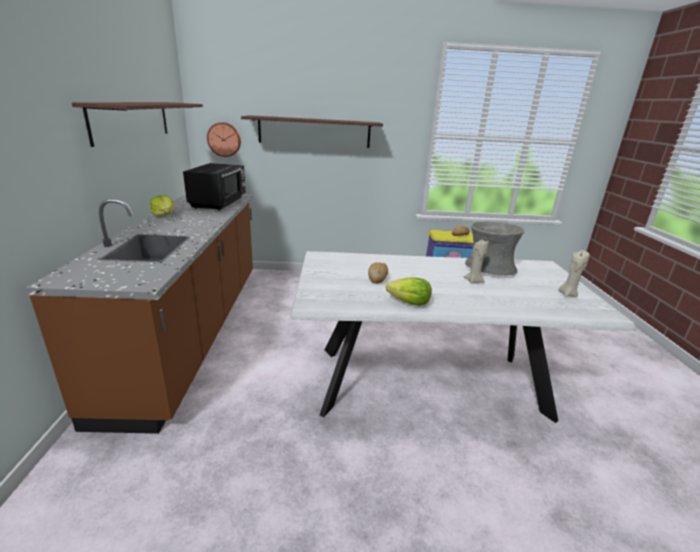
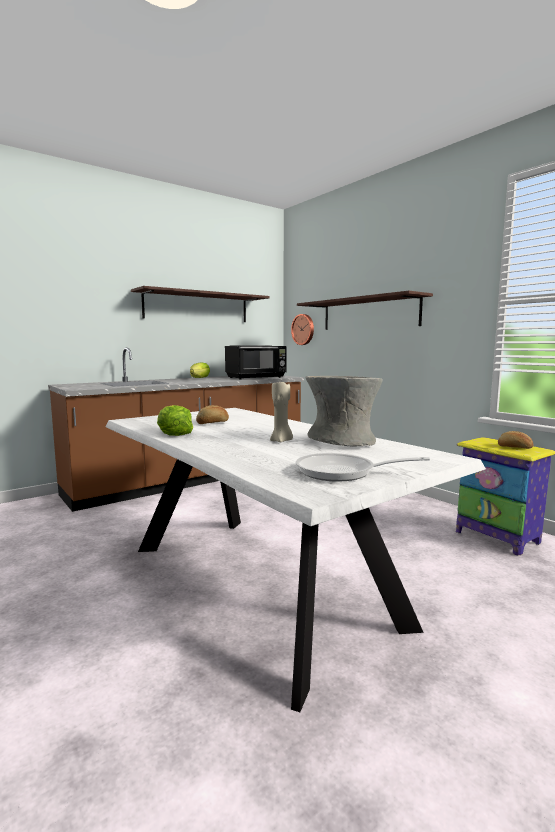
camera: 55 degrees right, 15 degrees down
beige candle [559,250,589,297] -> frying pan [296,453,430,482]

